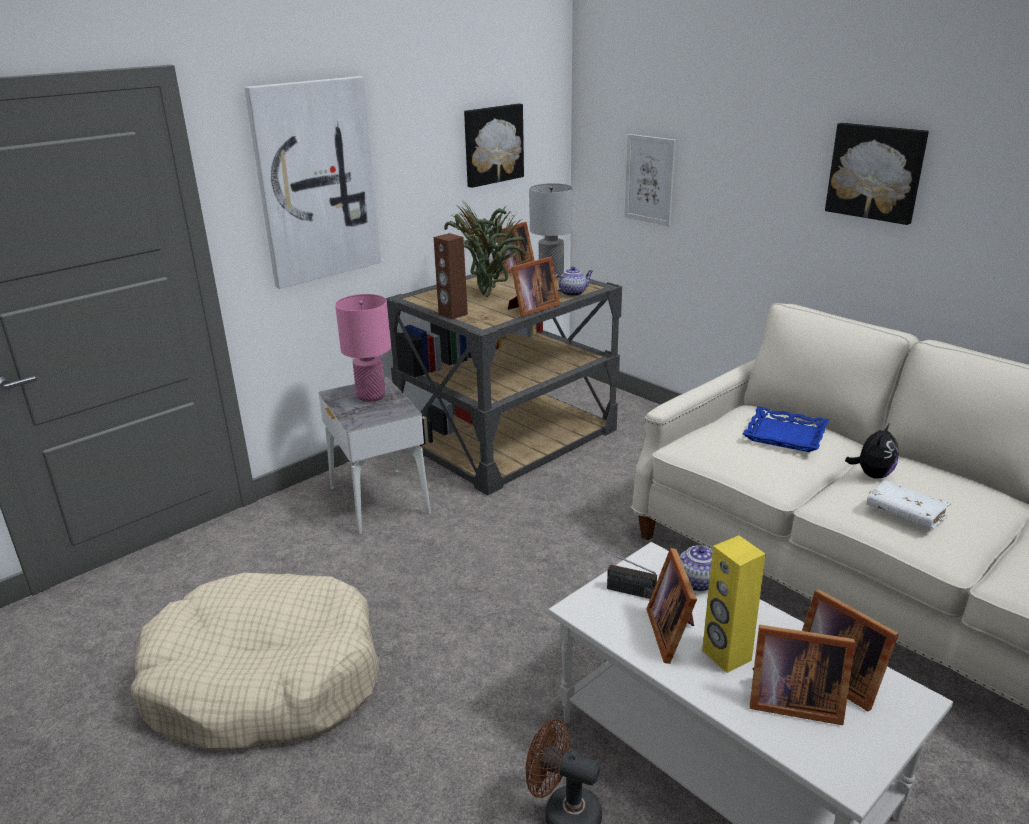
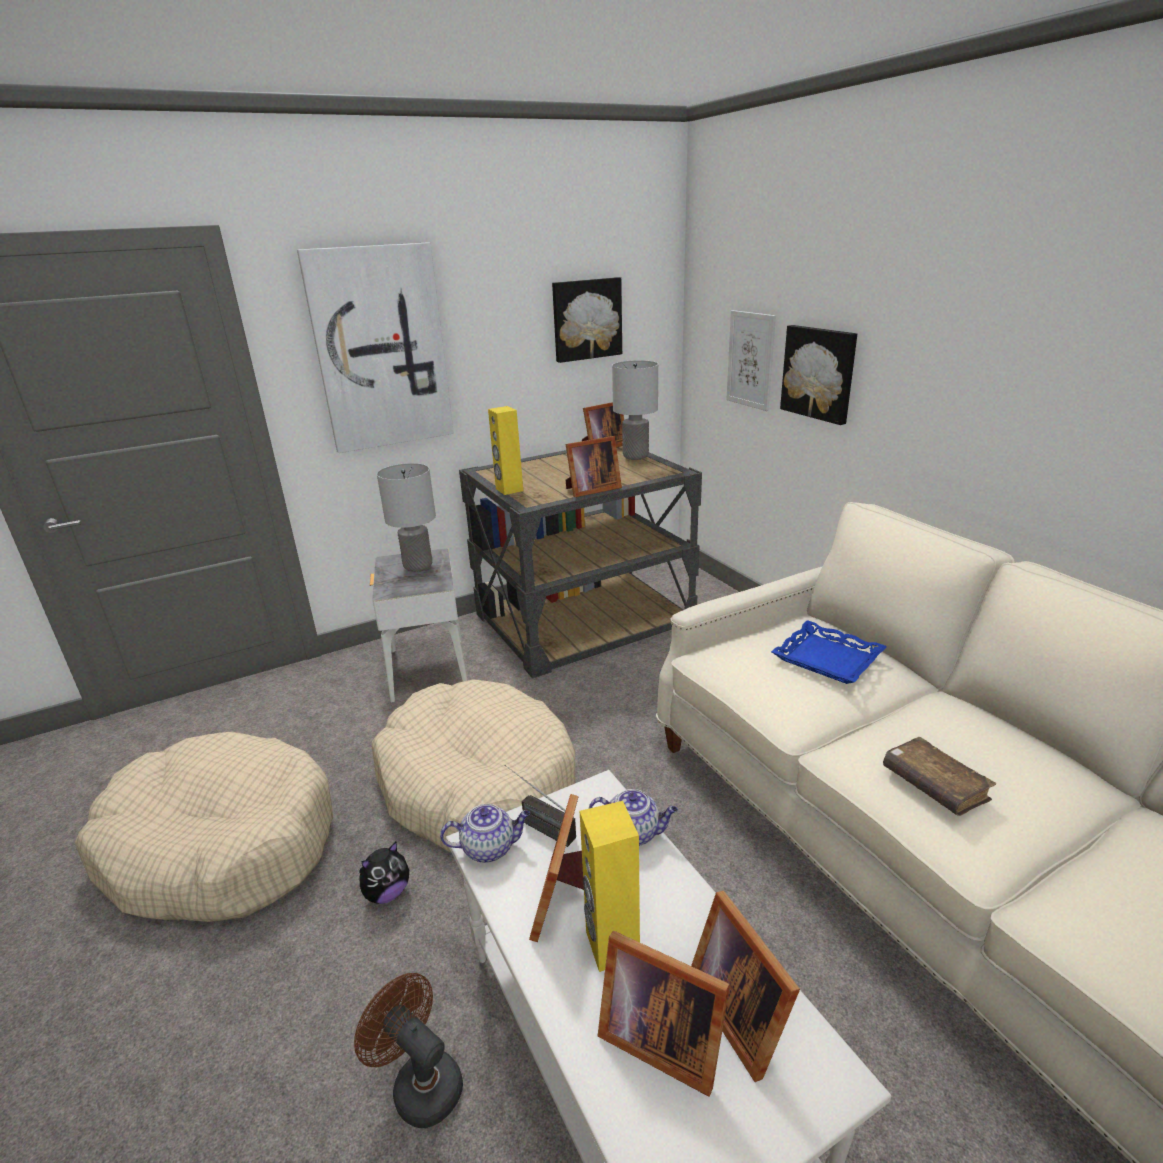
camera: 15 degrees right, 0 degrees up
pink table lamp [335,294,391,402] -> grey table lamp [377,463,436,572]
brown speaker [434,233,468,319] -> yellow speaker [488,406,523,495]
potted plant [444,204,526,297] -> none
teapot [555,267,593,296] -> teapot moved to [440,804,530,863]
picture [825,123,929,225] -> picture moved to [780,325,857,425]
plush toy [845,423,899,479] -> plush toy moved to [359,842,409,904]
white book [867,480,951,529] -> brown book [883,737,996,816]
none -> beige dog bed [372,679,575,852]

